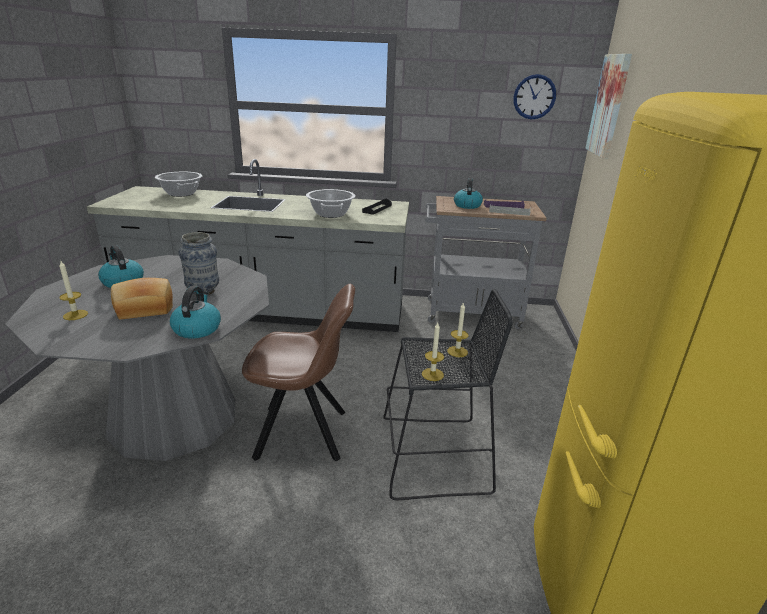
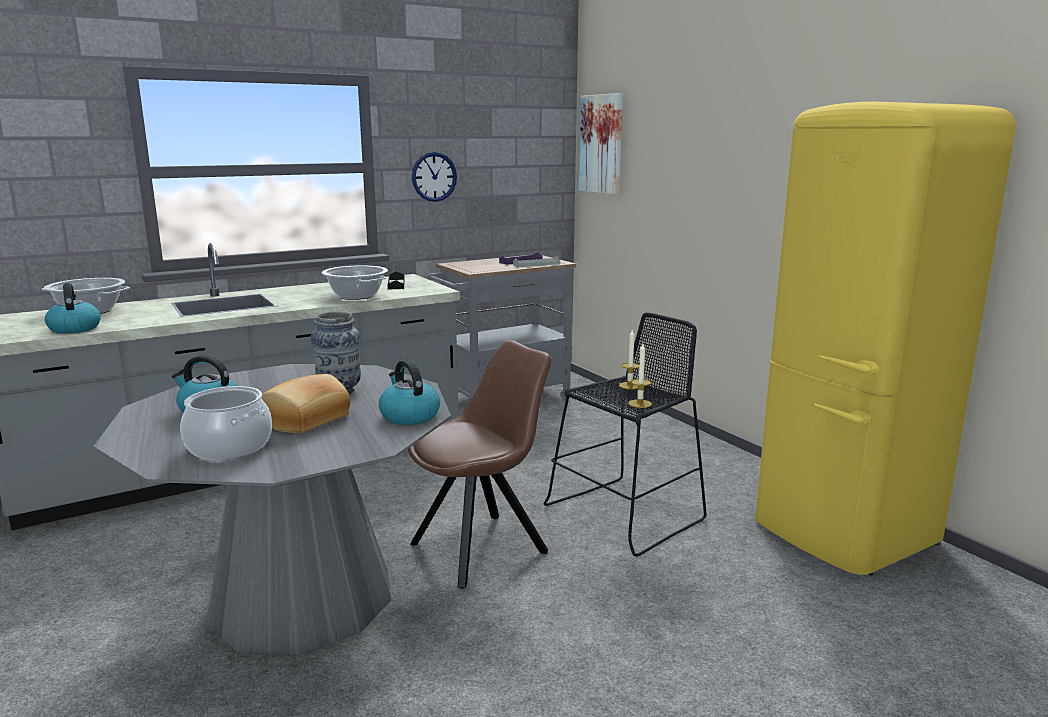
camera: 35 degrees left, 10 degrees down
candle [59,261,88,320] -> cooking pot [180,386,272,460]
kettle [454,178,483,209] -> kettle moved to [45,283,101,334]
wall clock [513,74,556,119] -> wall clock moved to [412,152,457,202]

